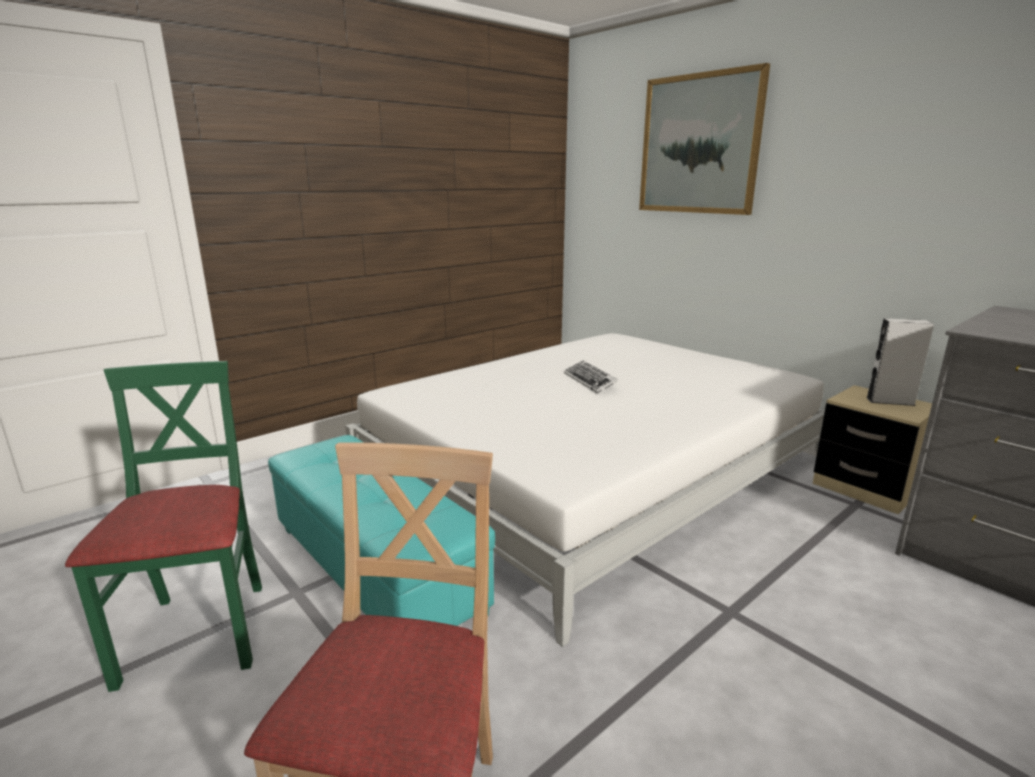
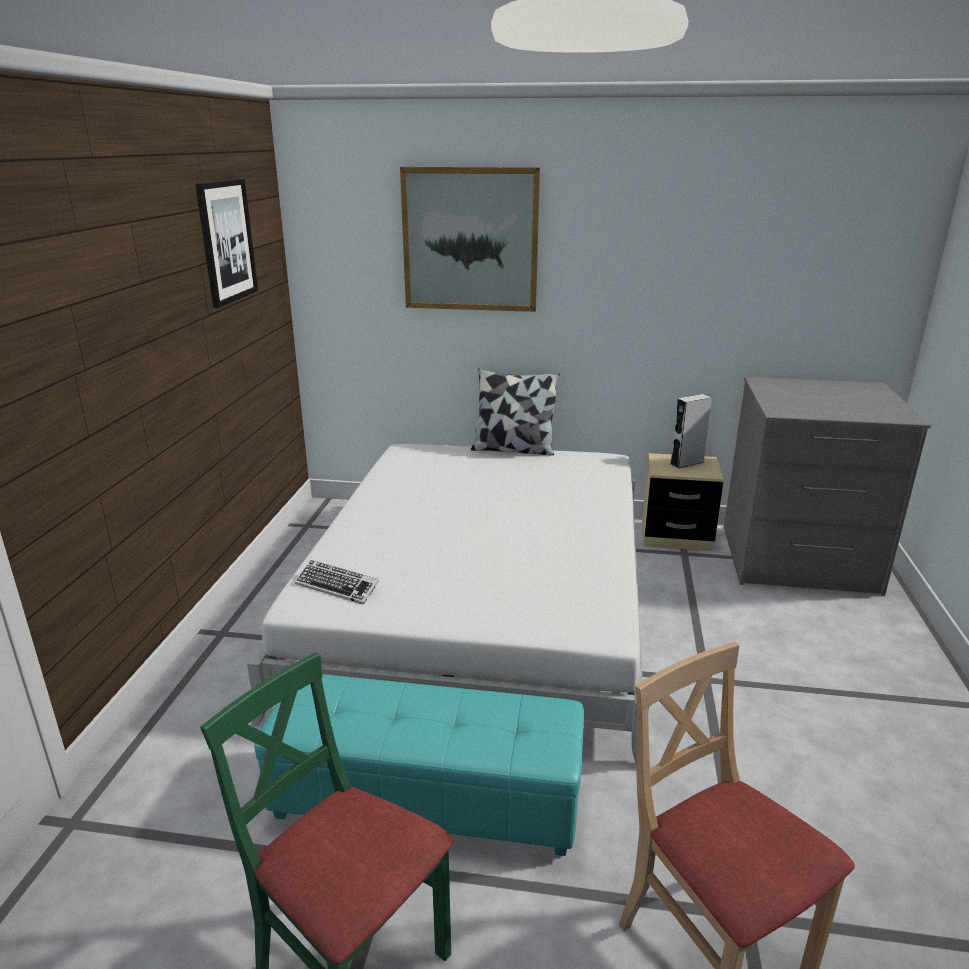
camera: 40 degrees left, 5 degrees up
keyboard [564,361,618,393] -> keyboard moved to [295,560,379,605]
none -> picture [195,179,258,308]
none -> pillow [471,368,560,455]

